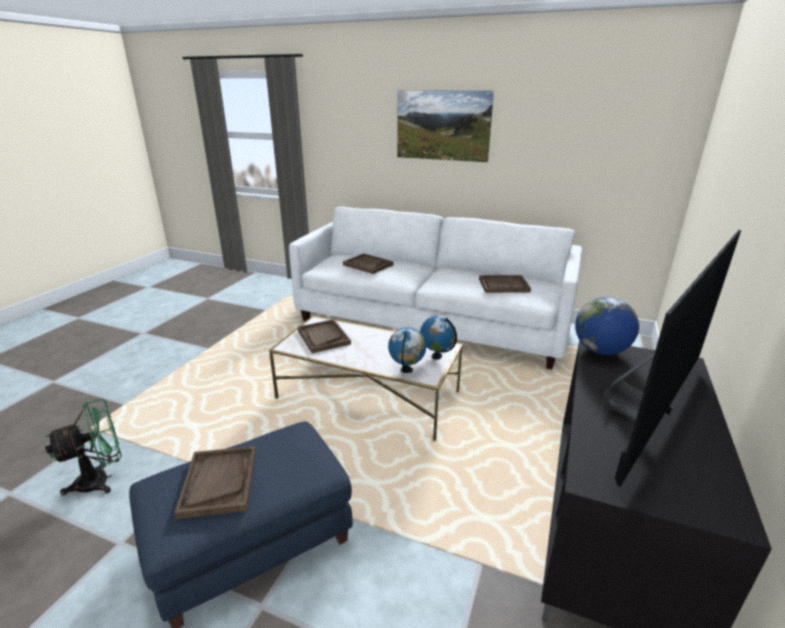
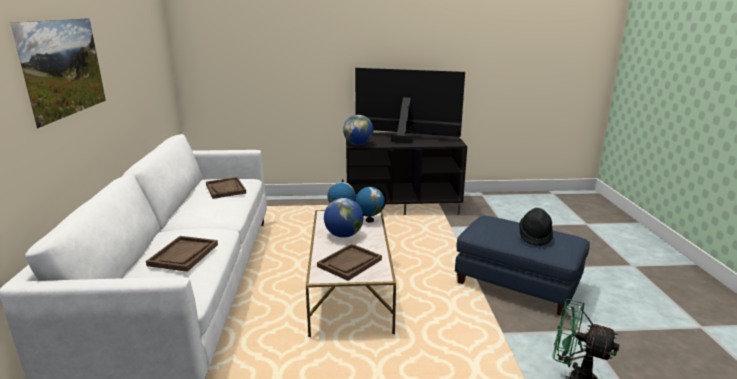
camera: 115 degrees left, 5 degrees down
brown tray [175,446,256,519] -> black hat [519,208,553,246]
none -> globe [324,198,363,238]

